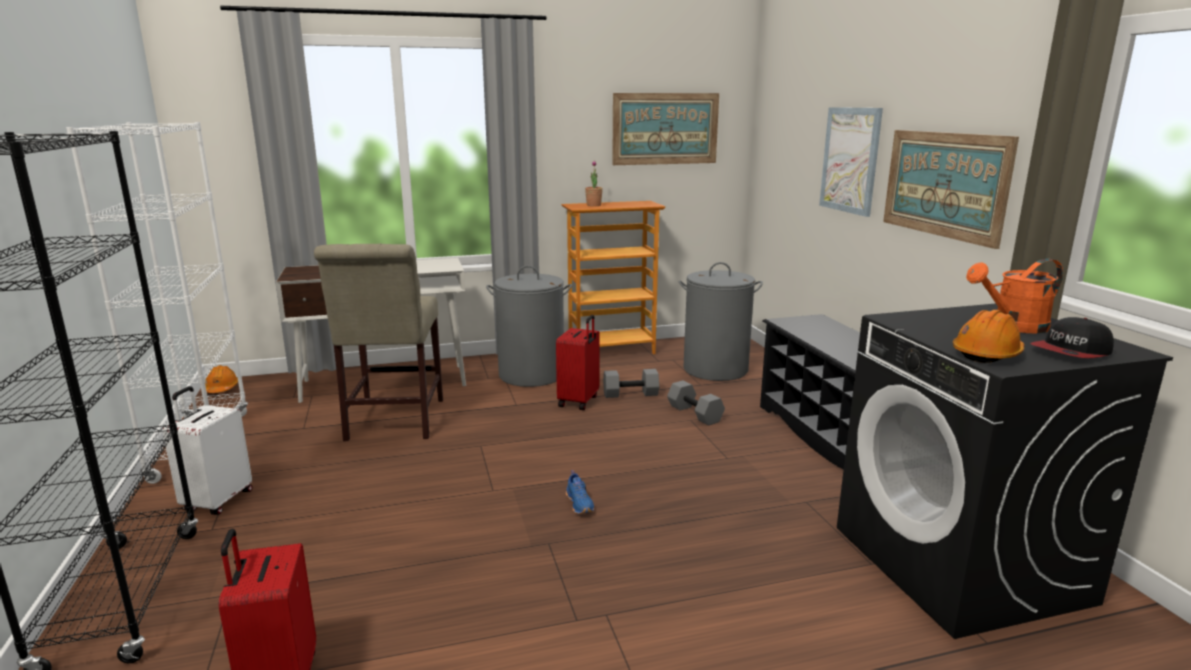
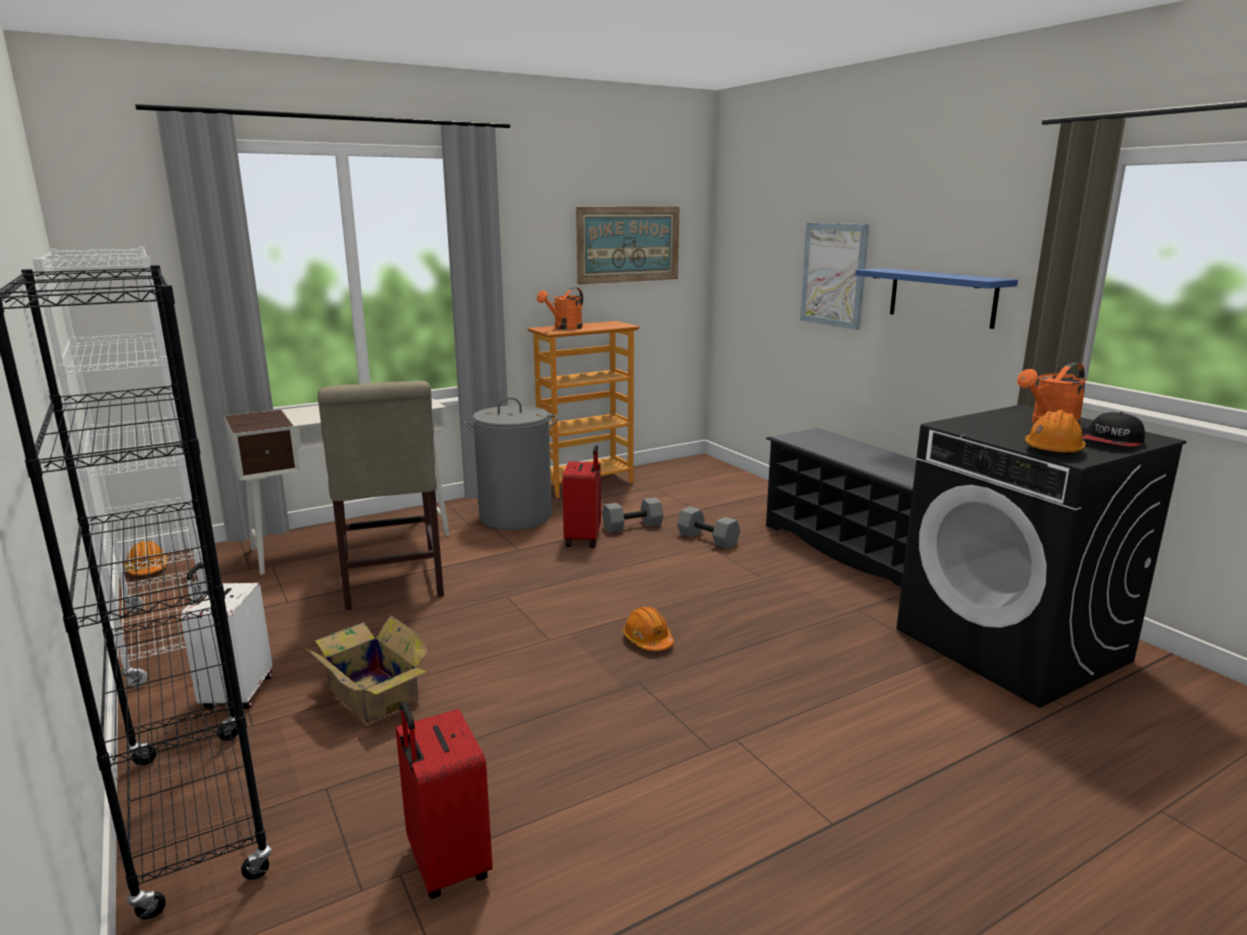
camera: 15 degrees left, 0 degrees up
blue shoe [566,470,594,514] -> orange hard hat [623,607,674,651]
potted plant [585,161,603,206] -> orange watering can [537,287,583,330]
grey laundry basket [679,262,763,381] -> none
picture [883,130,1019,249] -> blue shelf [855,268,1018,329]
none -> cardboard box [304,615,429,723]

